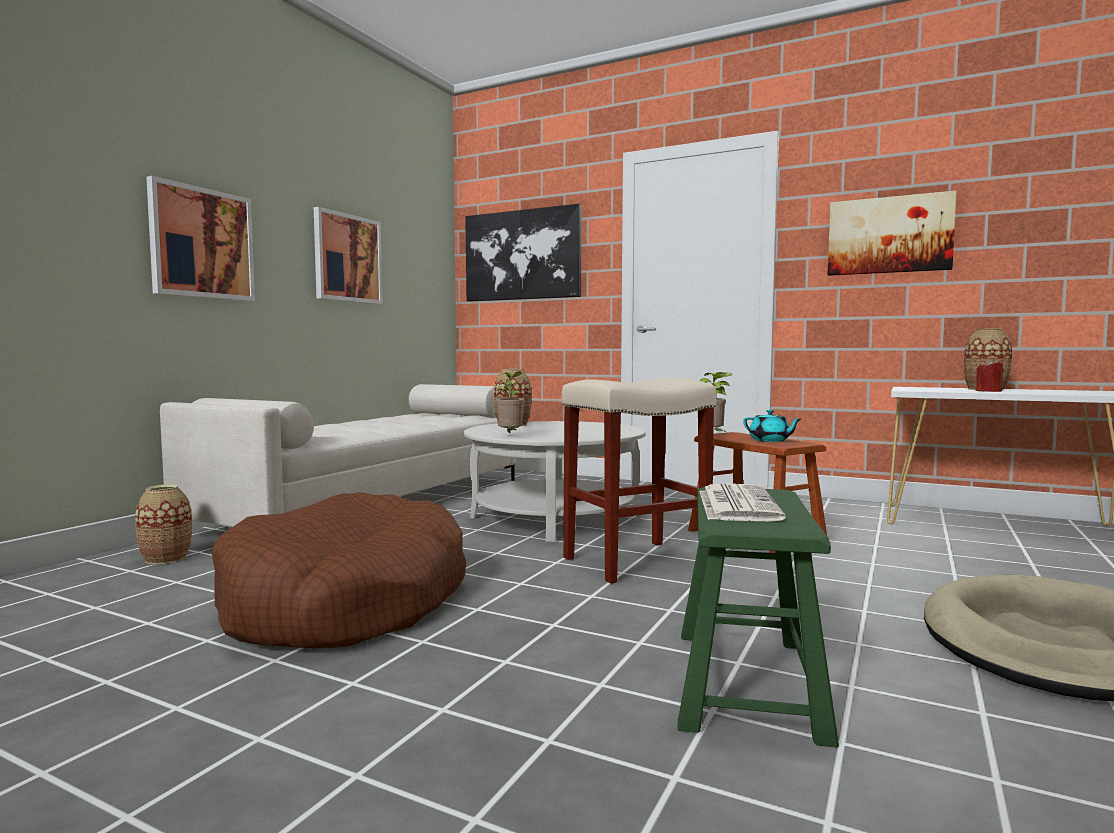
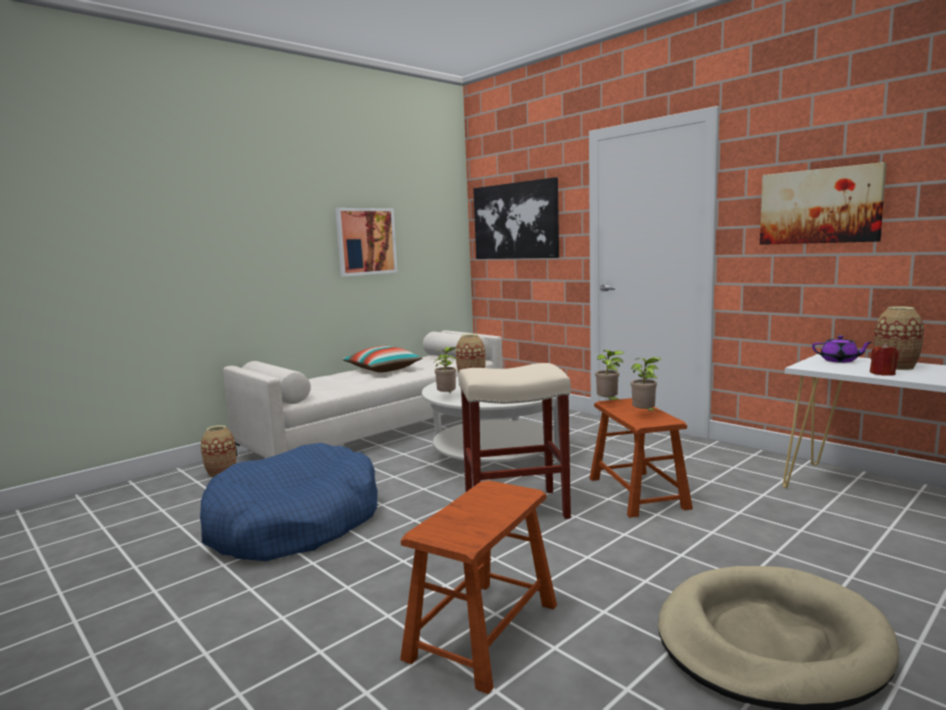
camera: 20 degrees right, 5 degrees up
picture [146,176,255,301] -> none
brown dog bed [212,492,466,649] -> blue dog bed [200,443,378,561]
green stool [677,487,839,748] -> brown stool [400,480,557,694]
newspaper [699,483,786,522] -> none
turquoise teapot [743,410,801,442] -> potted plant [631,357,661,411]
none -> pillow [342,346,423,373]
none -> purple teapot [812,335,872,363]

